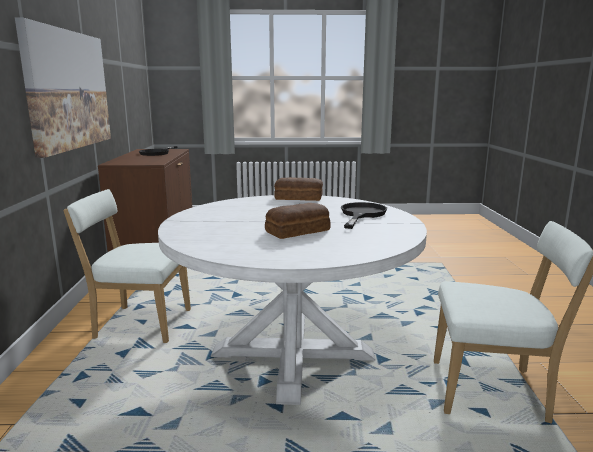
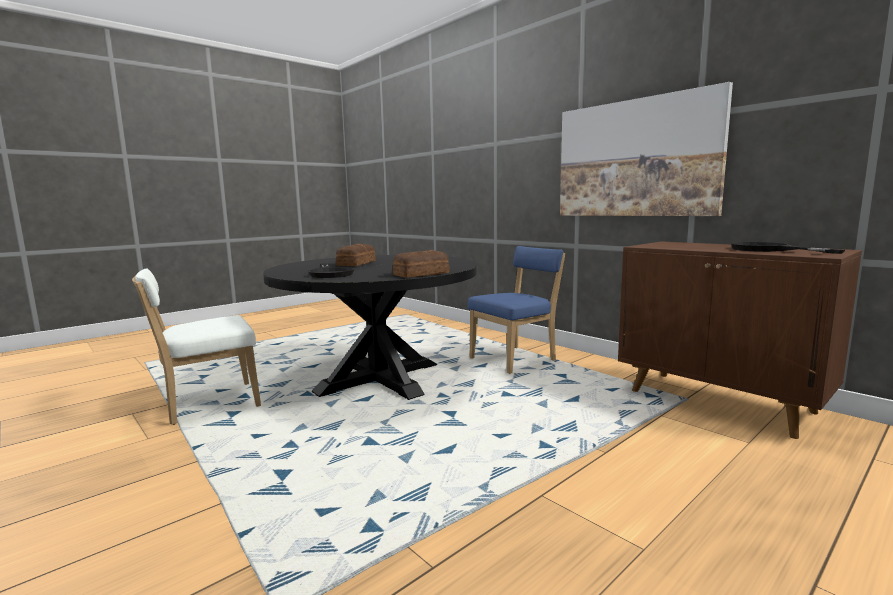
camera: 140 degrees right, 5 degrees down
white chair [63,189,191,343] -> blue chair [467,246,565,374]
white dining table [158,195,427,405] -> black dining table [263,255,477,400]

